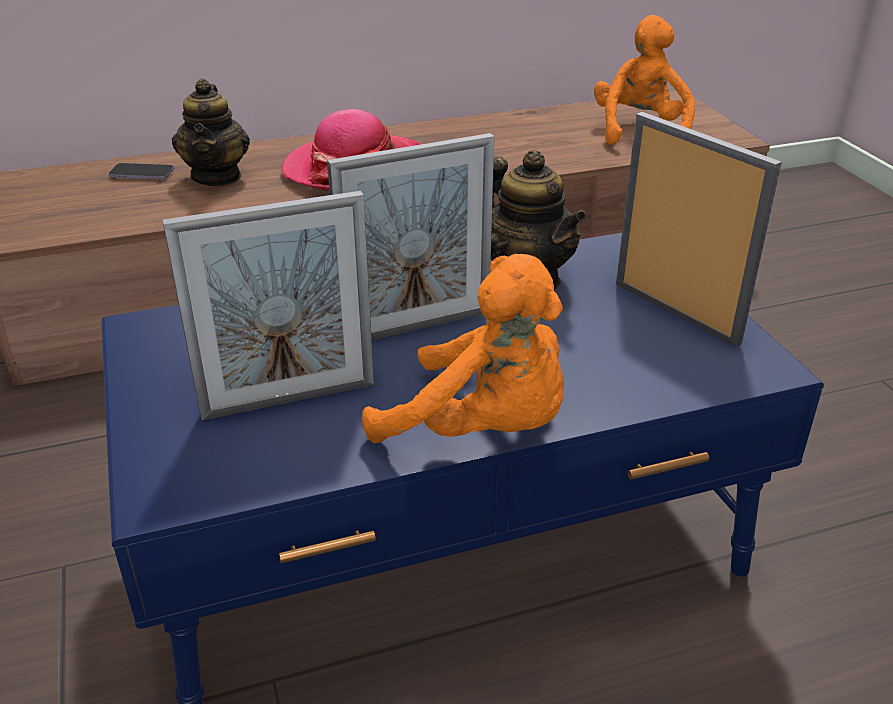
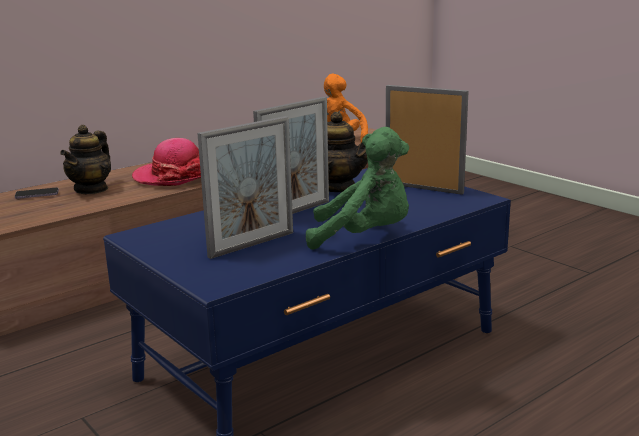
camera: 20 degrees left, 15 degrees down
teapot [172,78,250,186] -> teapot turned 45 degrees clockwise [60,124,111,194]
orange plush toy [362,254,564,443] -> green plush toy [306,127,409,250]

